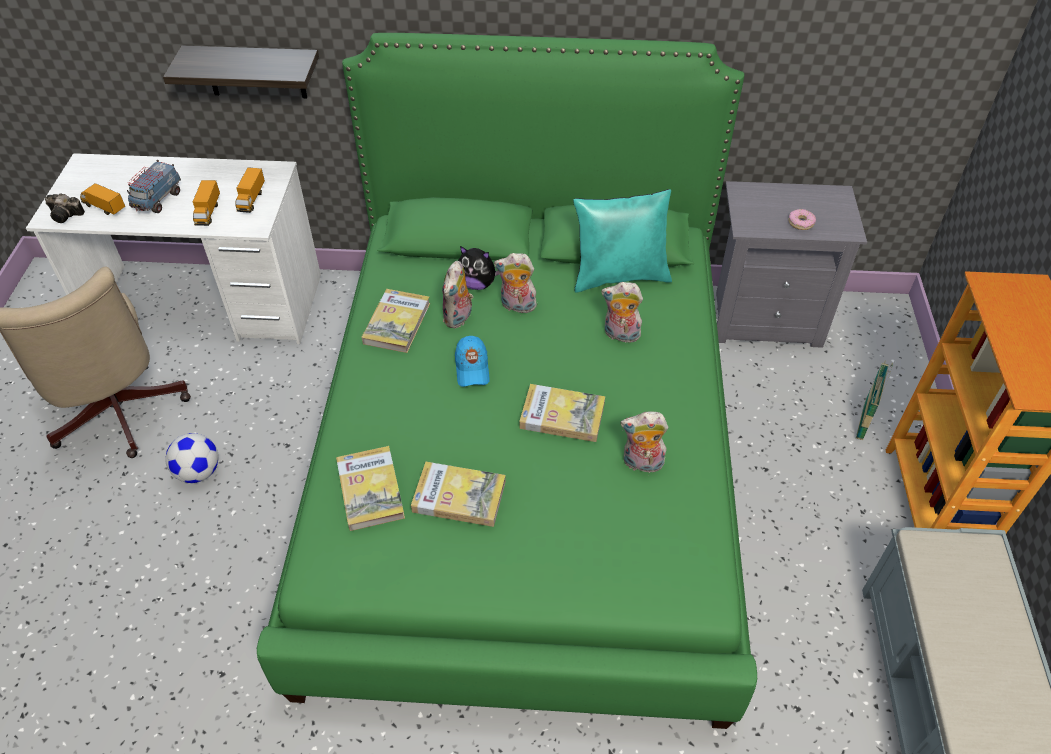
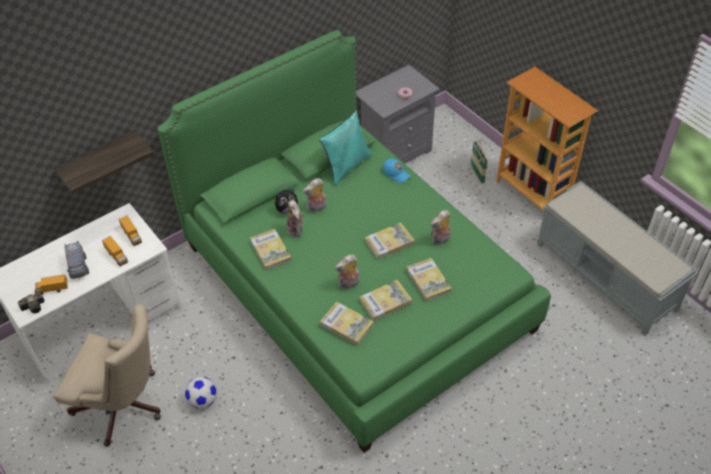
camera: 40 degrees left, 0 degrees up
blue cap [455,336,490,387] -> blue cap moved to [383,159,411,183]
plush toy [601,282,643,343] -> plush toy moved to [335,254,359,290]
none -> book [406,258,452,301]

